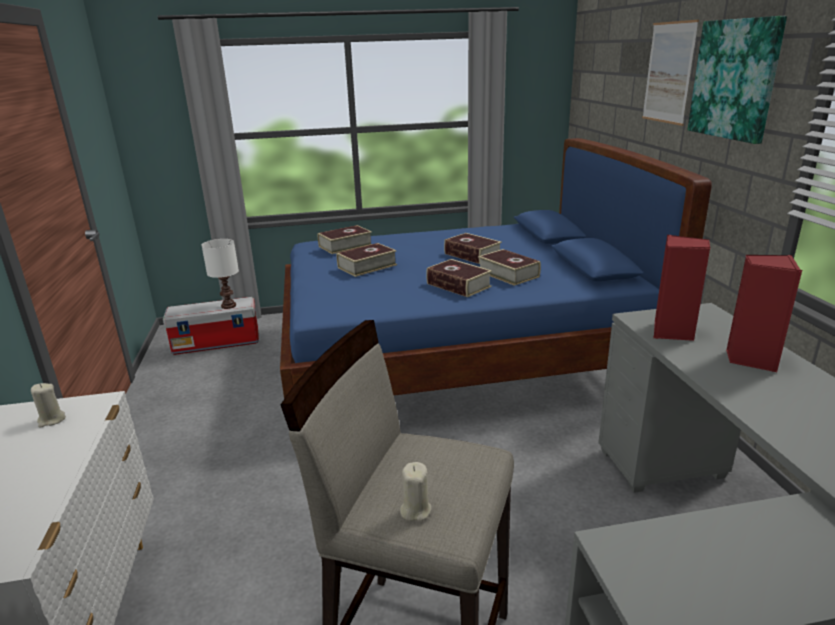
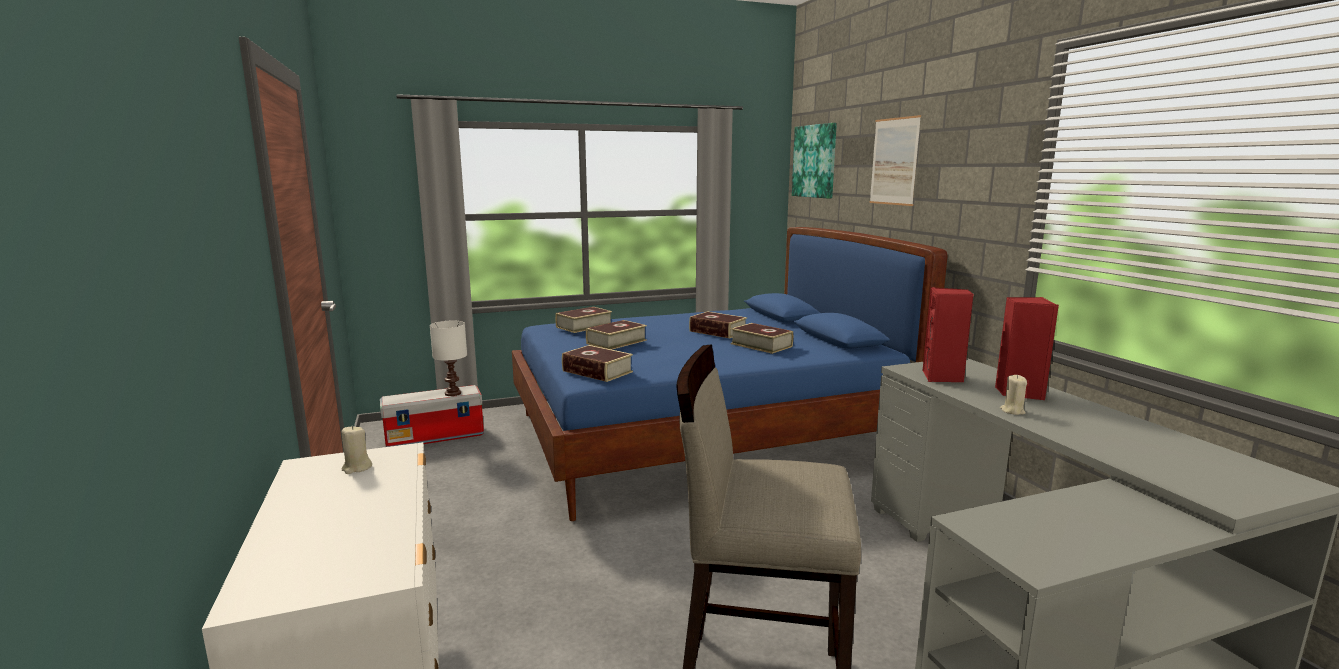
camera: 10 degrees left, 10 degrees down
beige candle [400,462,432,521] -> beige candle moved to [1000,375,1027,415]
book [426,259,492,297] -> book moved to [562,345,633,382]
picture [687,16,787,144] -> picture moved to [792,123,837,199]

